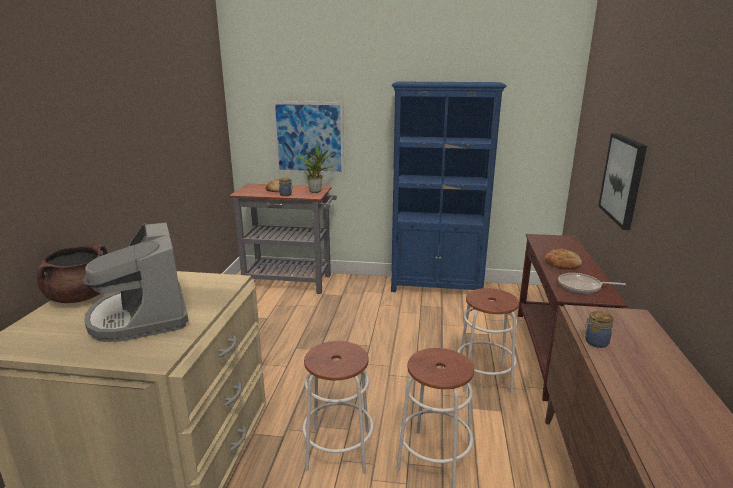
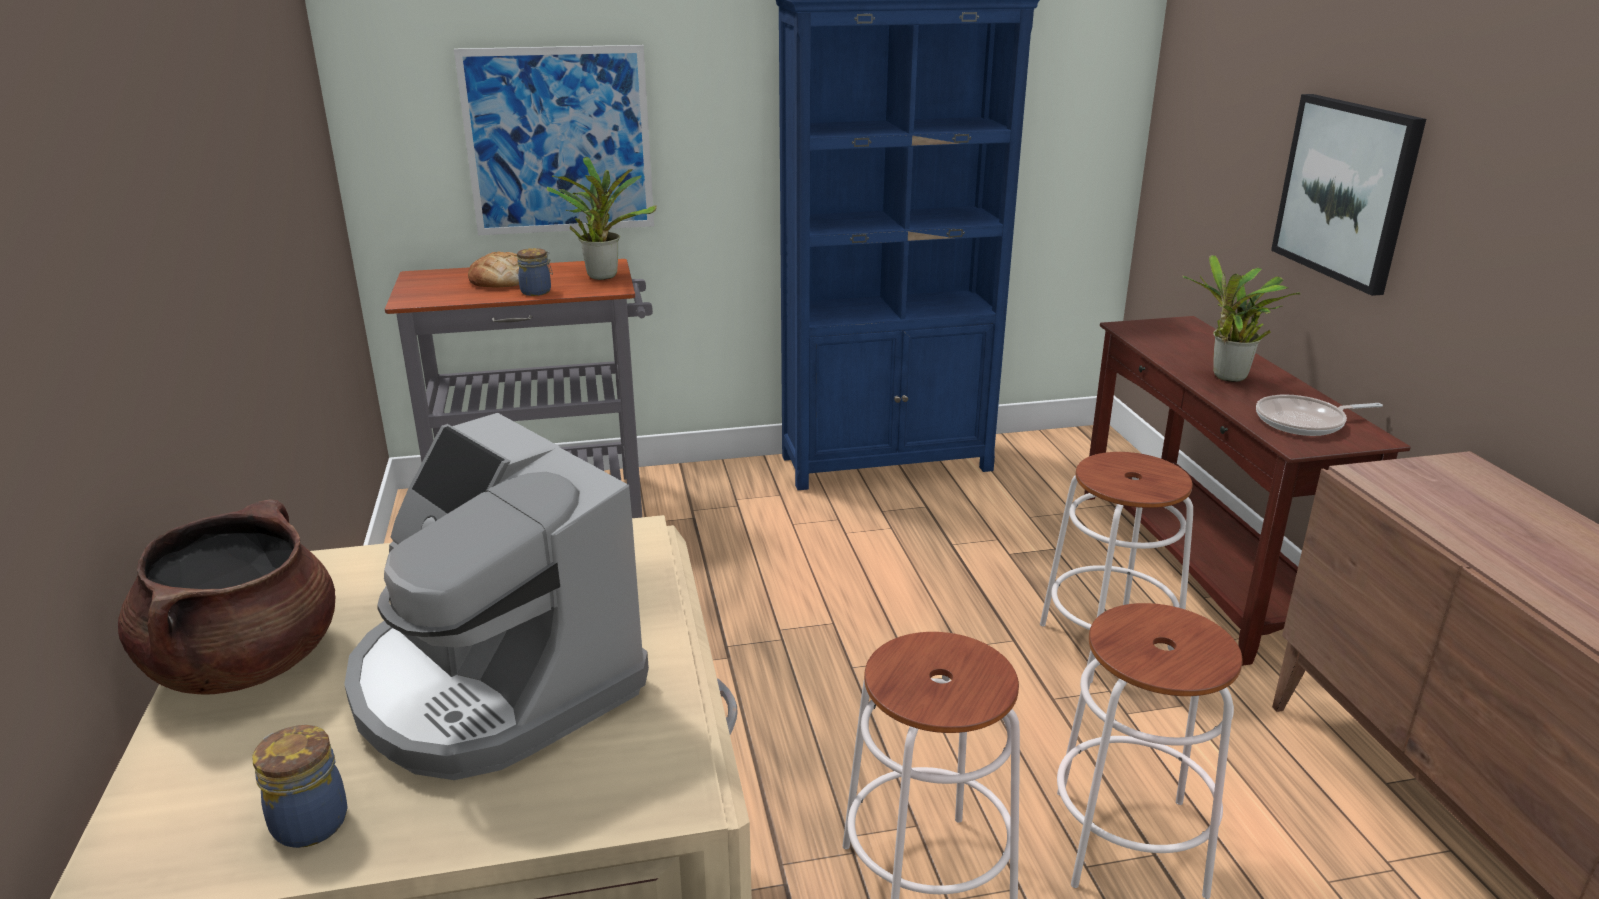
camera: 20 degrees left, 5 degrees up
bread [545,249,582,270] -> potted plant [1182,255,1301,382]
jar [585,311,614,348] -> jar moved to [252,725,348,848]

